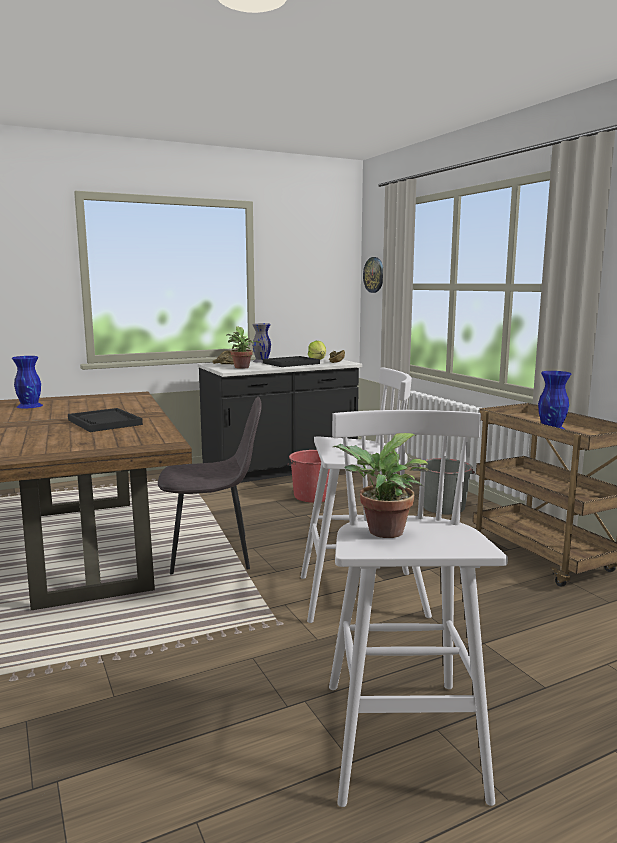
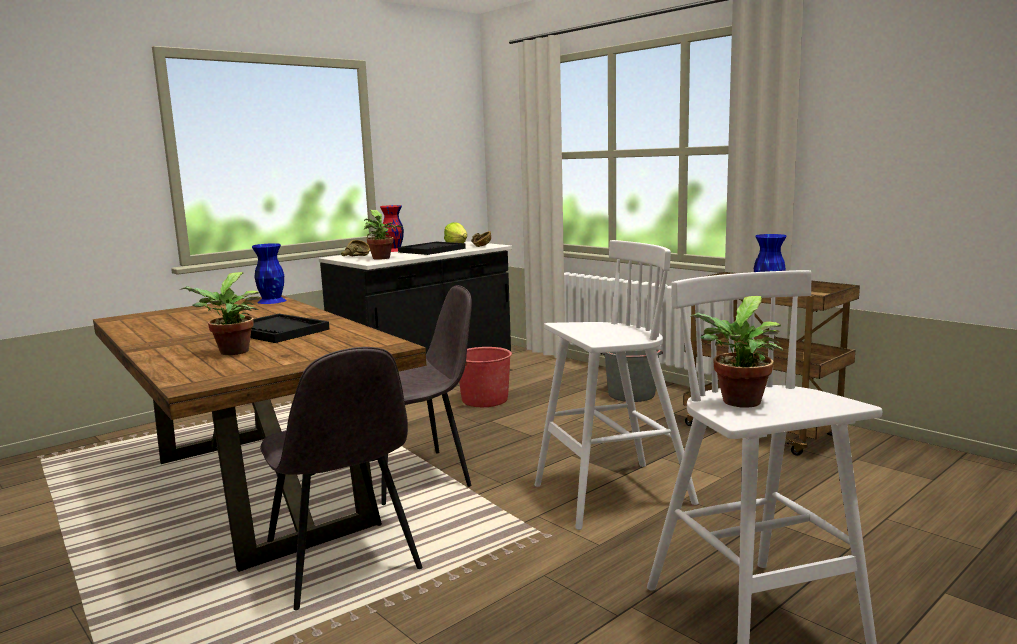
camera: 15 degrees left, 0 degrees up
blue vase [12,356,43,408] -> blue vase moved to [252,243,286,304]
grey vase [252,323,271,363] -> red vase [380,205,404,252]
wall clock [363,257,383,293] -> none
none -> potted plant [180,272,260,355]
none -> grey chair [260,347,422,610]

